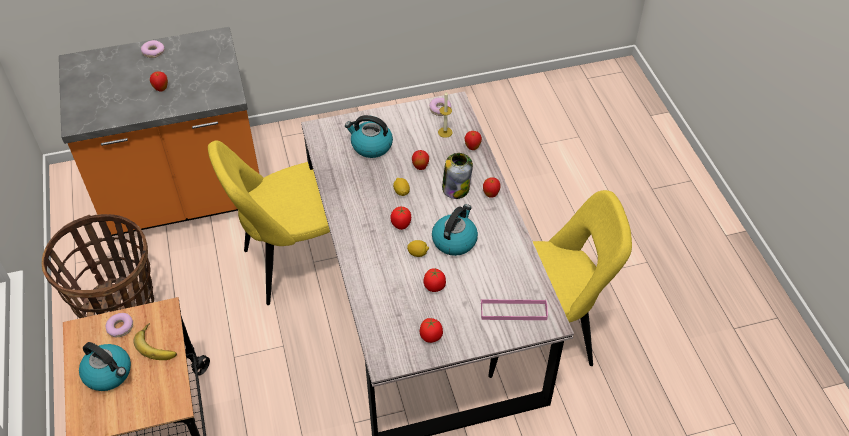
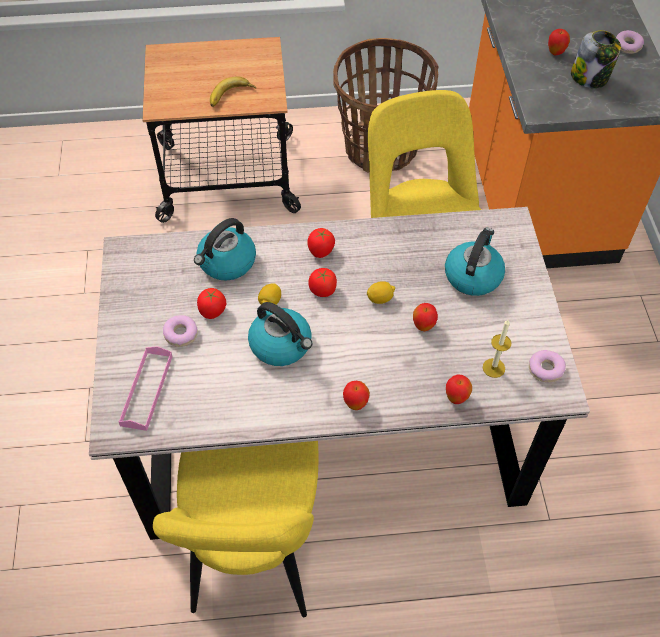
camera: 100 degrees right, 5 degrees up
kettle [79,342,131,391] -> kettle moved to [194,218,256,281]
donut [105,313,133,337] -> donut moved to [163,315,198,347]
tomato [420,318,443,343] -> tomato moved to [307,228,335,258]
jar [442,153,473,199] -> jar moved to [571,30,621,88]

